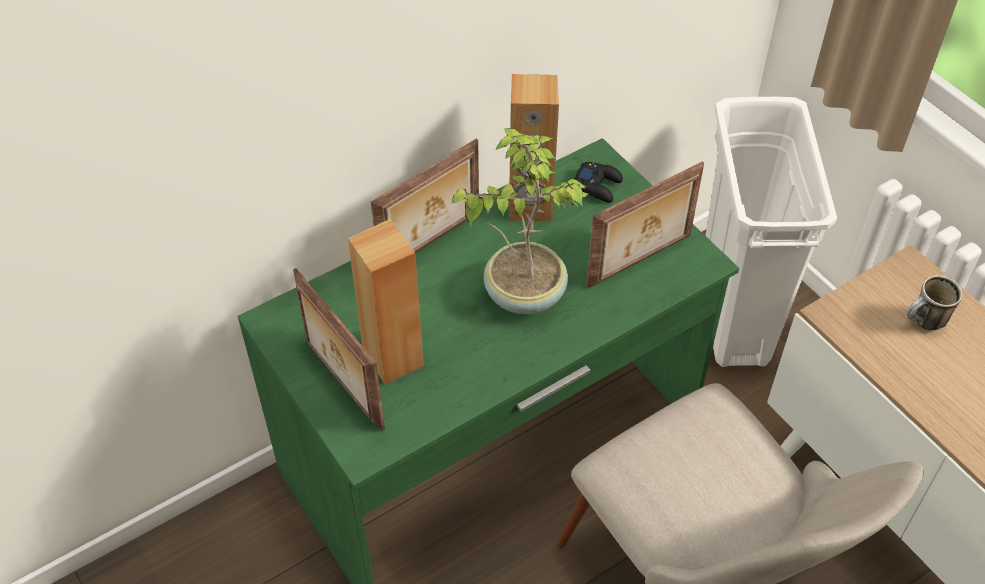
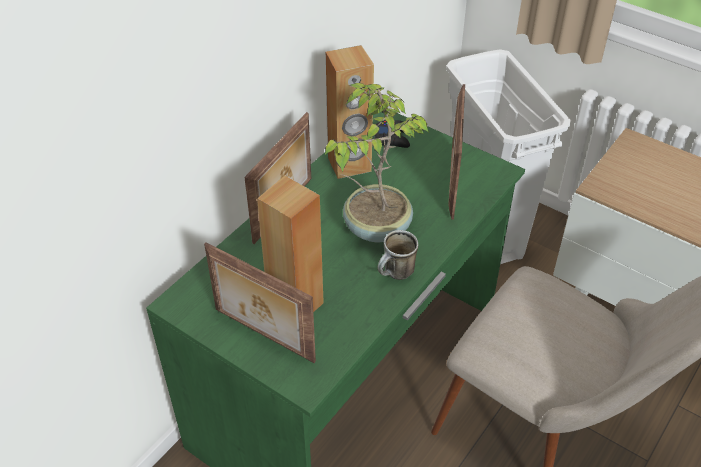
camera: 20 degrees left, 5 degrees down
picture frame [586,161,704,288] -> picture frame turned 150 degrees clockwise [448,84,465,220]
mug [907,275,962,330] -> mug moved to [377,230,418,280]

